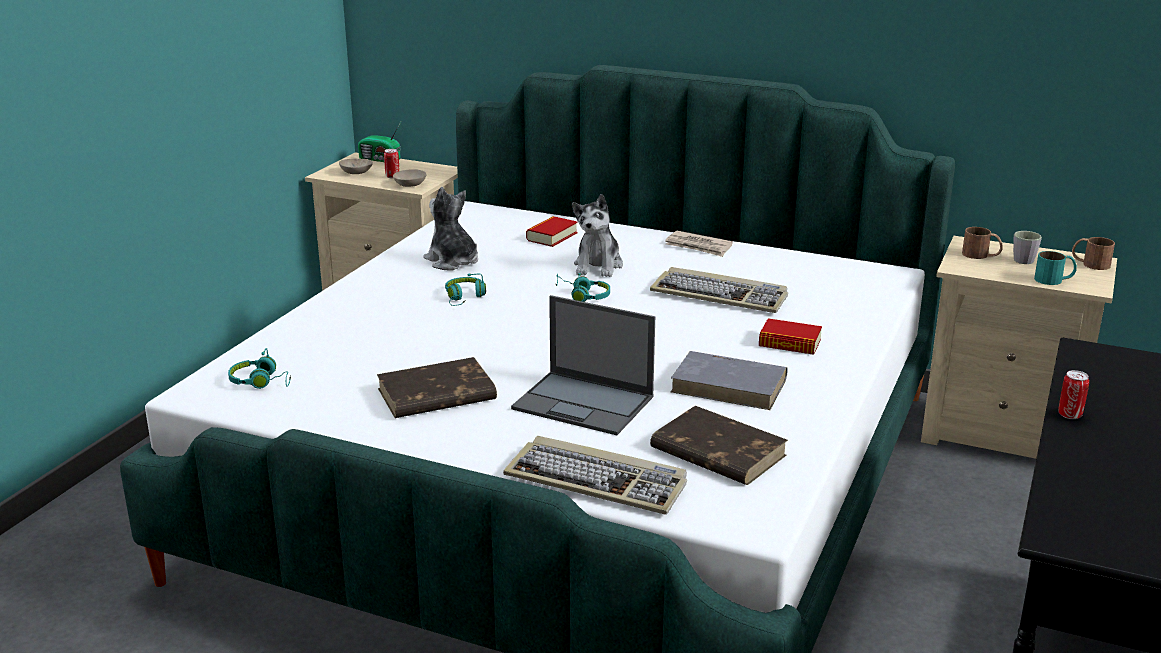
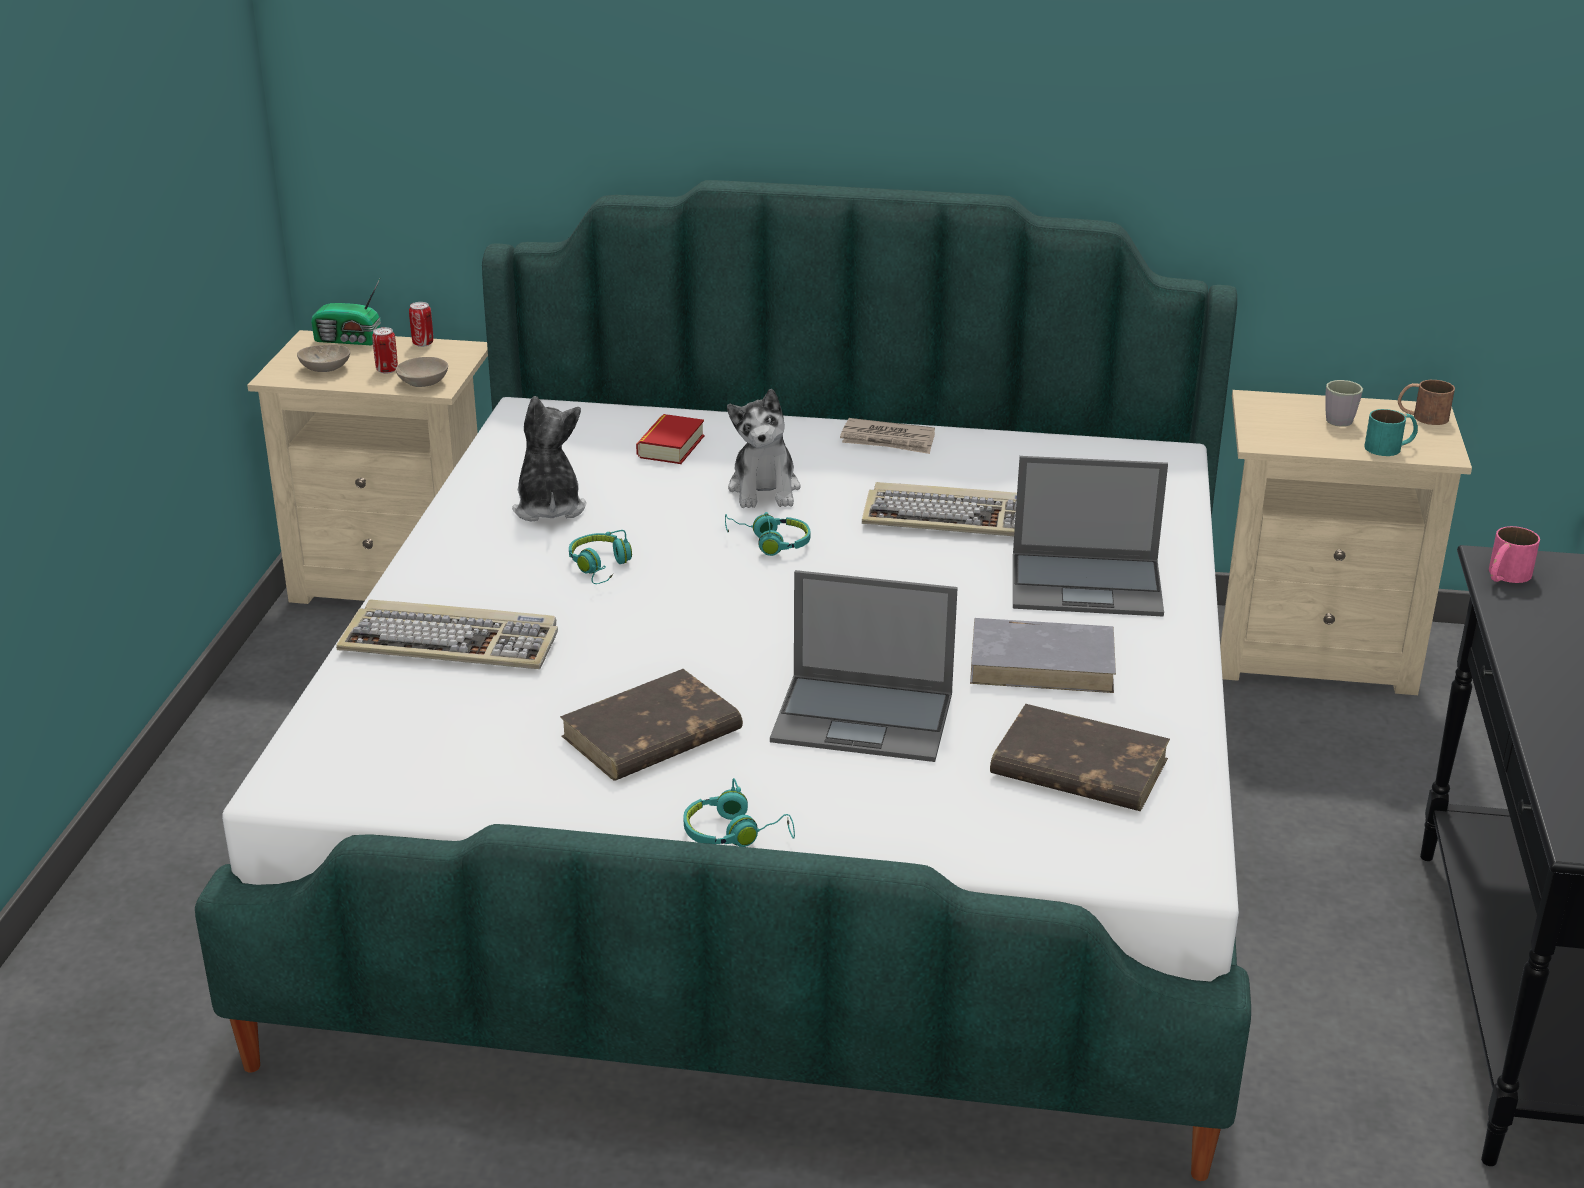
camera: 15 degrees left, 5 degrees up
turquoise headphones [228,348,291,389] -> turquoise headphones moved to [684,778,795,847]
plush toy [423,187,478,270] -> plush toy turned 45 degrees clockwise [512,396,586,522]
keyboard [503,436,687,515] -> keyboard moved to [336,599,558,669]
book [759,318,822,355] -> laptop [1013,456,1168,616]
brown mug [962,227,1003,259] -> none
can [1058,370,1089,419] -> can moved to [409,302,433,347]
none -> pink mug [1489,526,1540,583]

